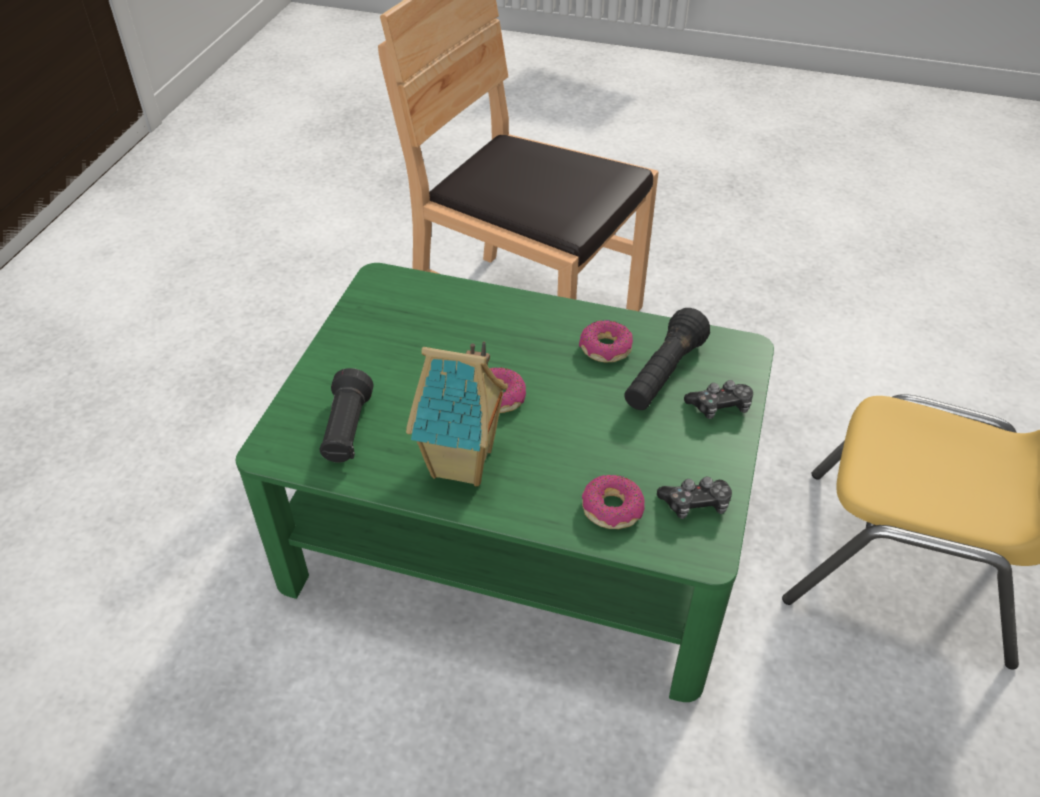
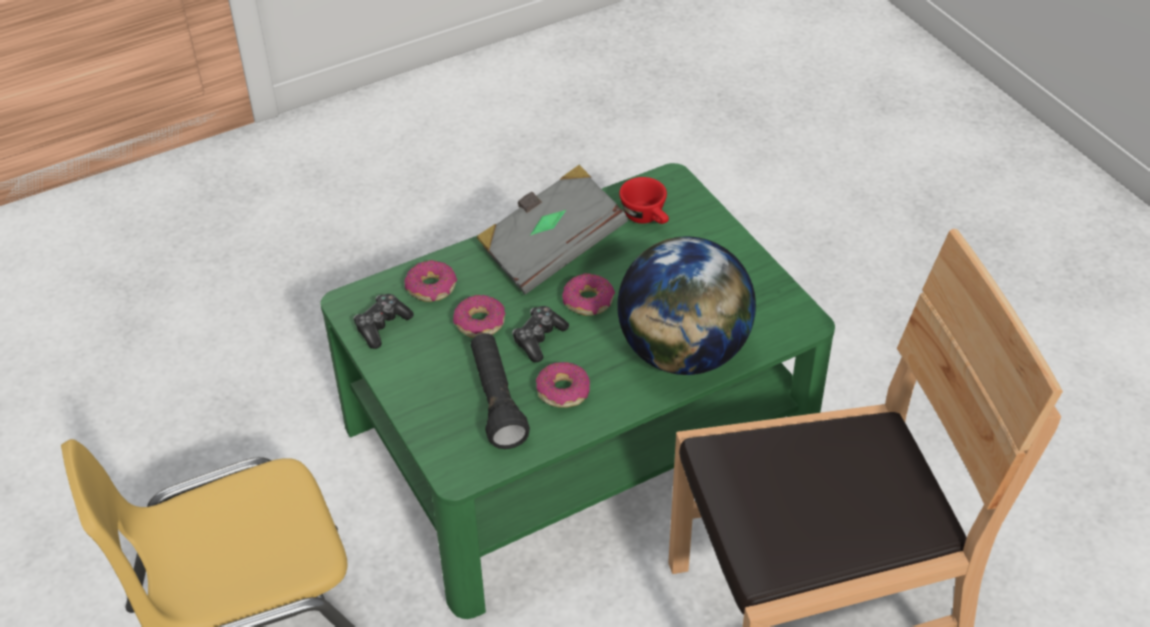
camera: 135 degrees right, 0 degrees up
black flashlight [320,368,373,462] -> red cup [619,177,669,224]
toy house [406,342,508,487] -> grey book [476,165,628,295]
game controller [684,380,753,419] -> game controller moved to [512,306,569,362]
none -> donut [453,295,506,338]
none -> globe [617,237,756,375]

